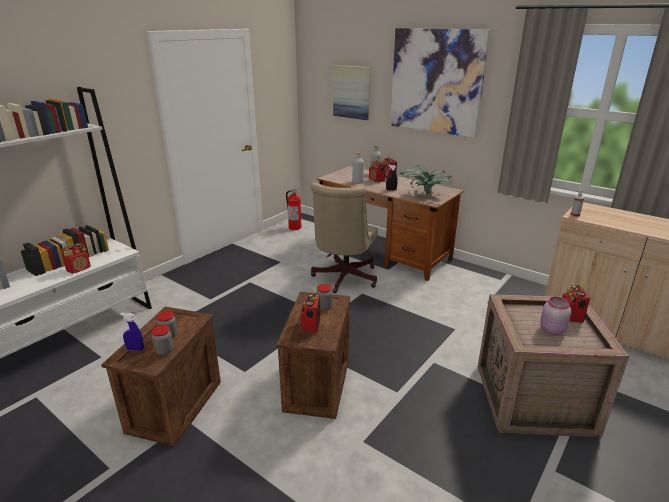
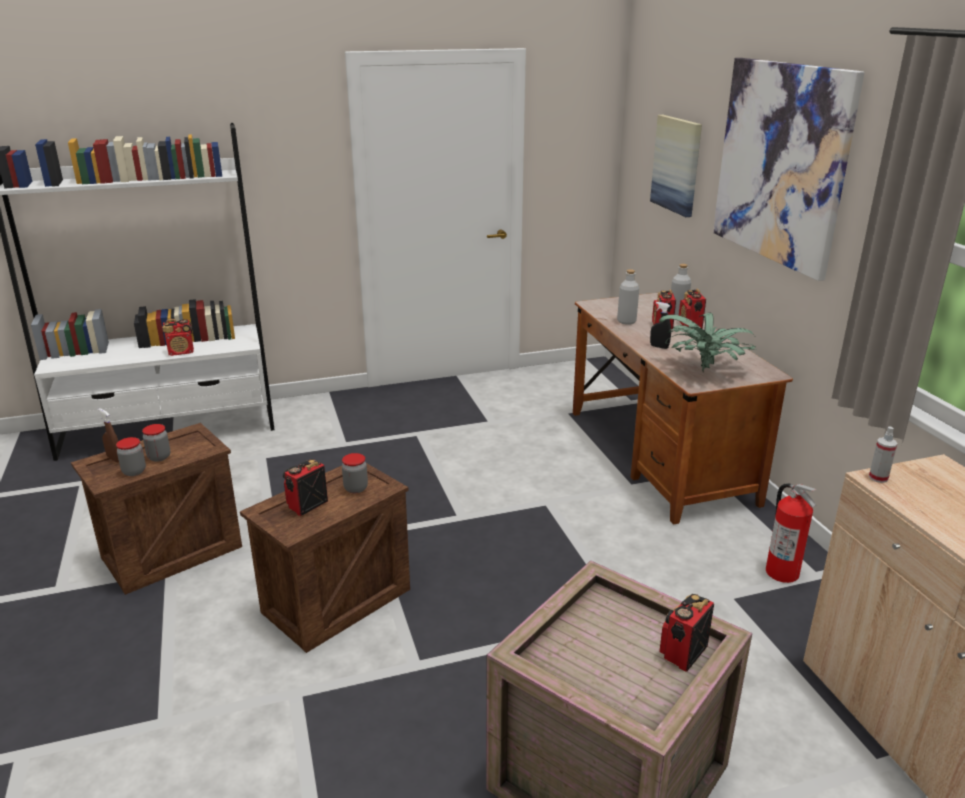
camera: 35 degrees right, 0 degrees up
blue spray bottle [120,313,144,351] -> brown spray bottle [98,408,119,462]
fire extinguisher [286,188,302,230] -> fire extinguisher moved to [766,483,817,583]
beige office chair [311,182,378,293] -> none
pink jar [540,297,571,335] -> none

